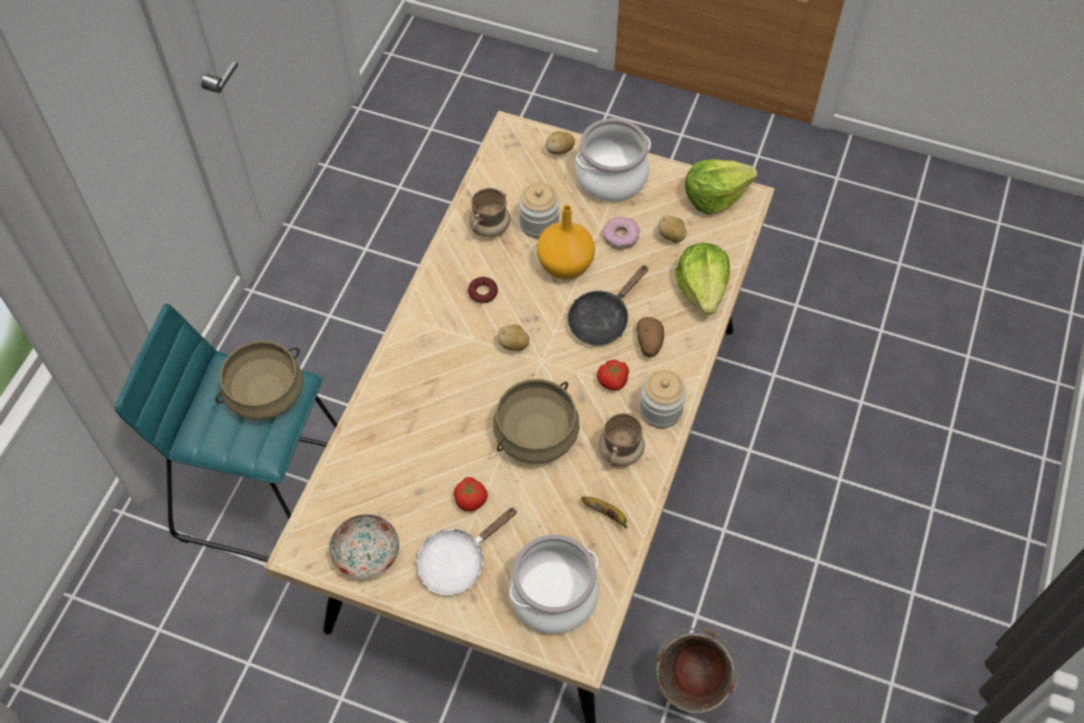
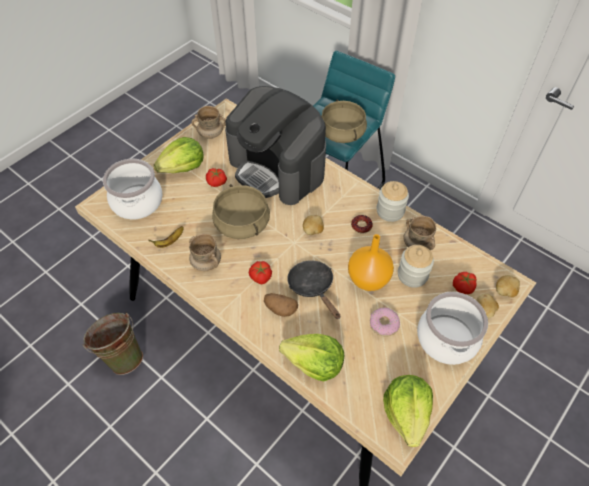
camera: 110 degrees right, 5 degrees down
plate [329,515,400,579] -> beige mug [191,106,226,139]
white frying pan [416,507,517,595] -> lettuce [154,137,204,173]
jar [640,370,686,428] -> jar moved to [377,181,409,222]
potato [658,216,687,243] -> potato moved to [496,275,520,297]
none -> coffee machine [225,86,326,205]
none -> tomato [453,272,477,294]

